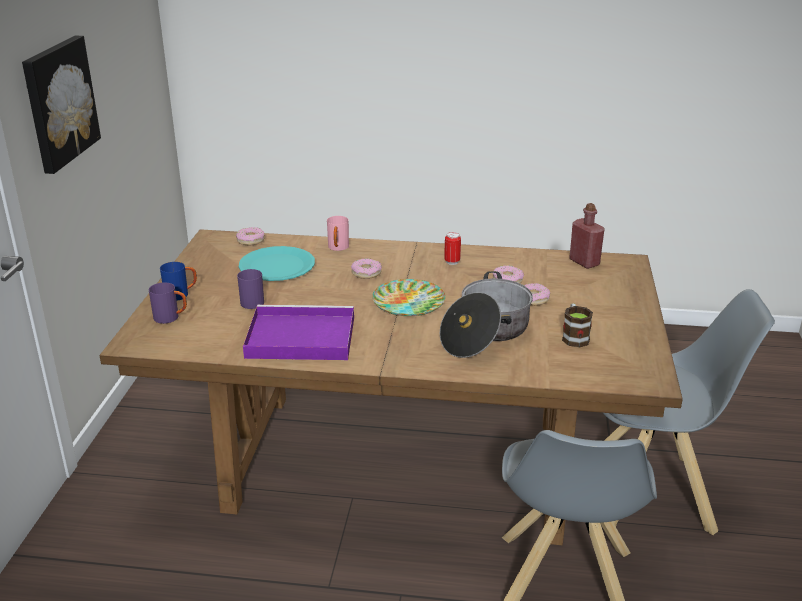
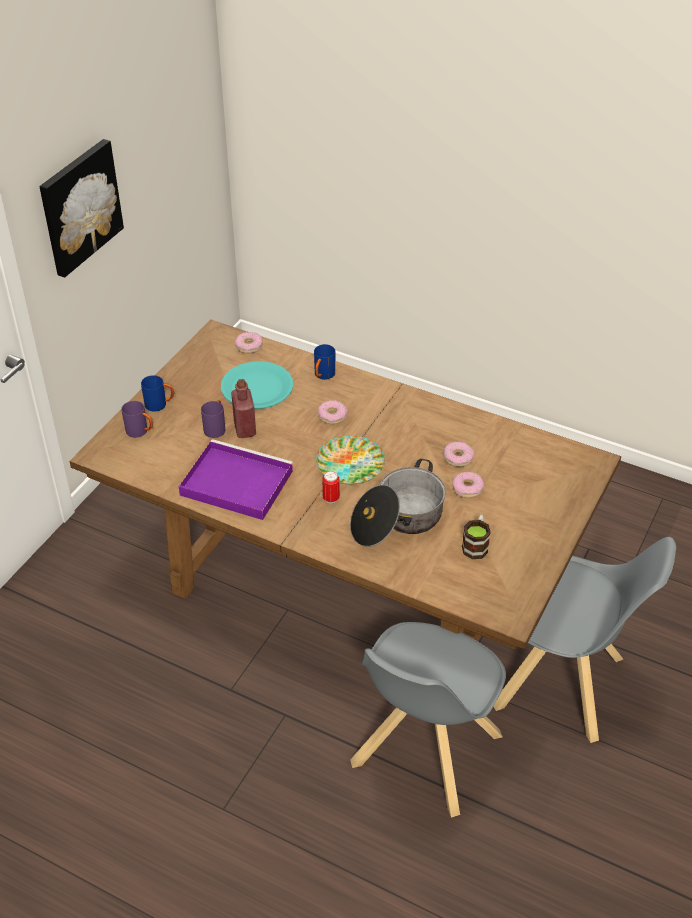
camera: 20 degrees right, 15 degrees up
pink mug [327,216,349,251] -> blue mug [314,344,335,380]
can [444,232,461,265] -> can moved to [322,471,340,503]
red bottle [569,203,605,269] -> red bottle moved to [231,379,256,438]

